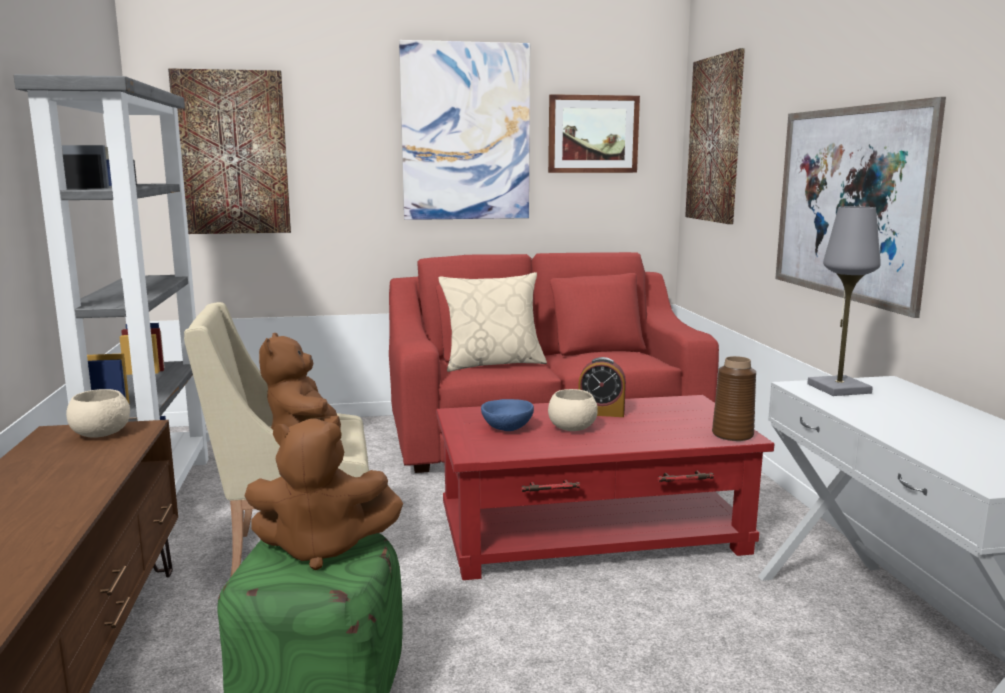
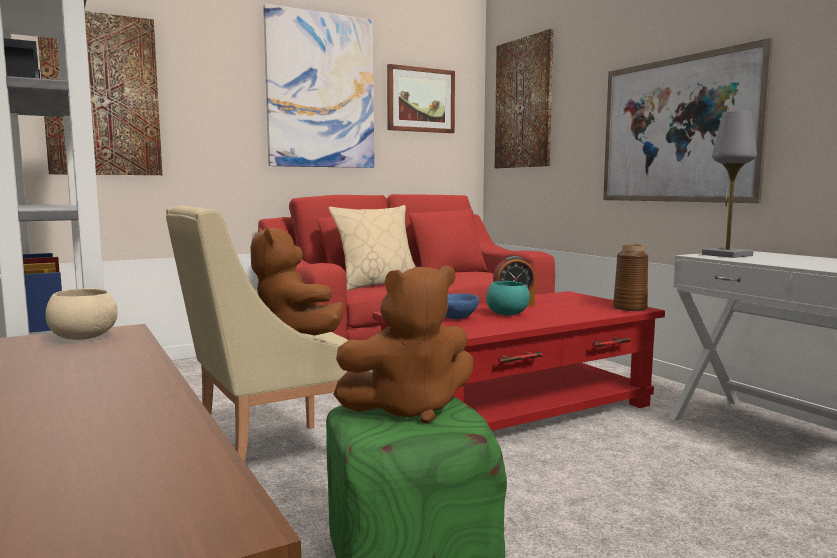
camera: 20 degrees left, 5 degrees down
beige bowl [548,389,598,431] -> turquoise bowl [486,281,530,315]

